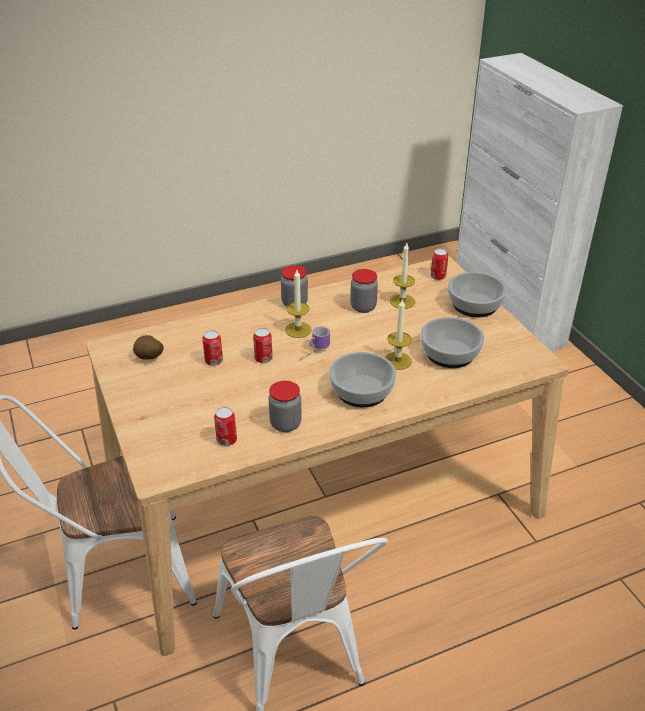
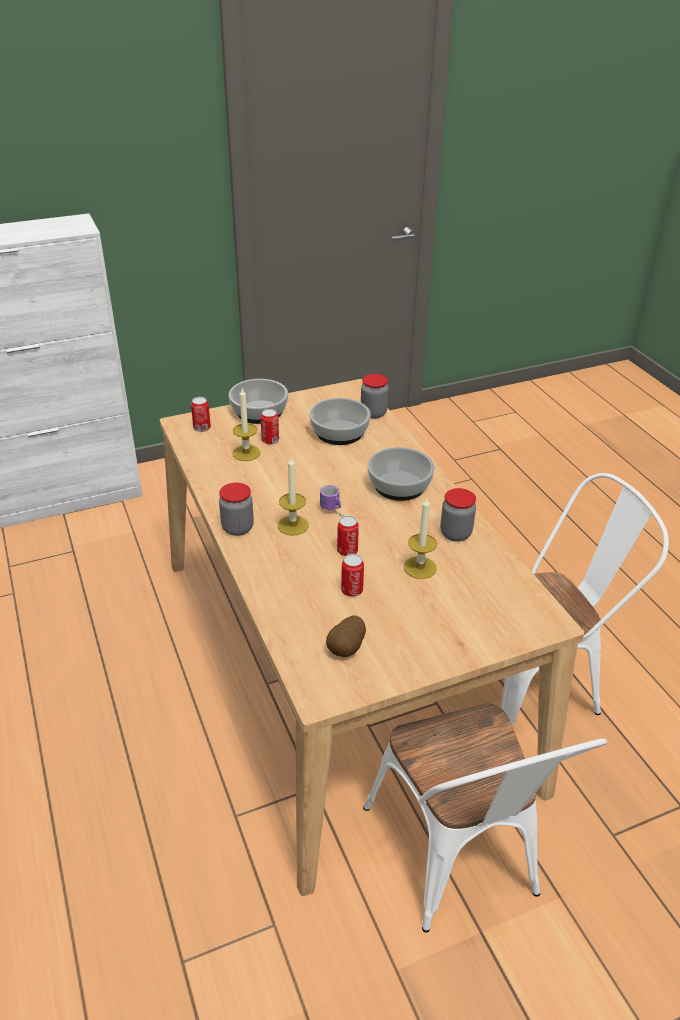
camera: 90 degrees left, 0 degrees up
can [214,407,237,446] -> can moved to [261,409,279,445]
jar [350,269,378,313] -> jar moved to [361,374,389,419]
candle [385,298,412,370] -> candle moved to [404,498,437,579]

